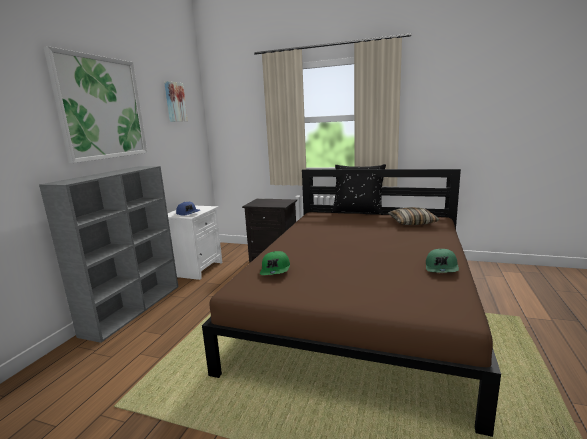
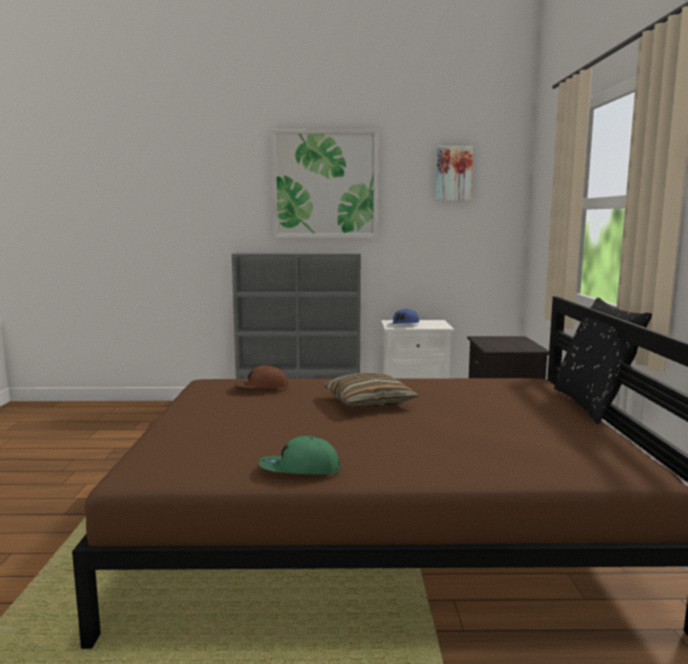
camera: 70 degrees right, 5 degrees down
green cap [260,251,290,275] -> brown cap [233,365,288,388]
pillow [388,207,440,225] -> pillow moved to [323,372,419,408]

